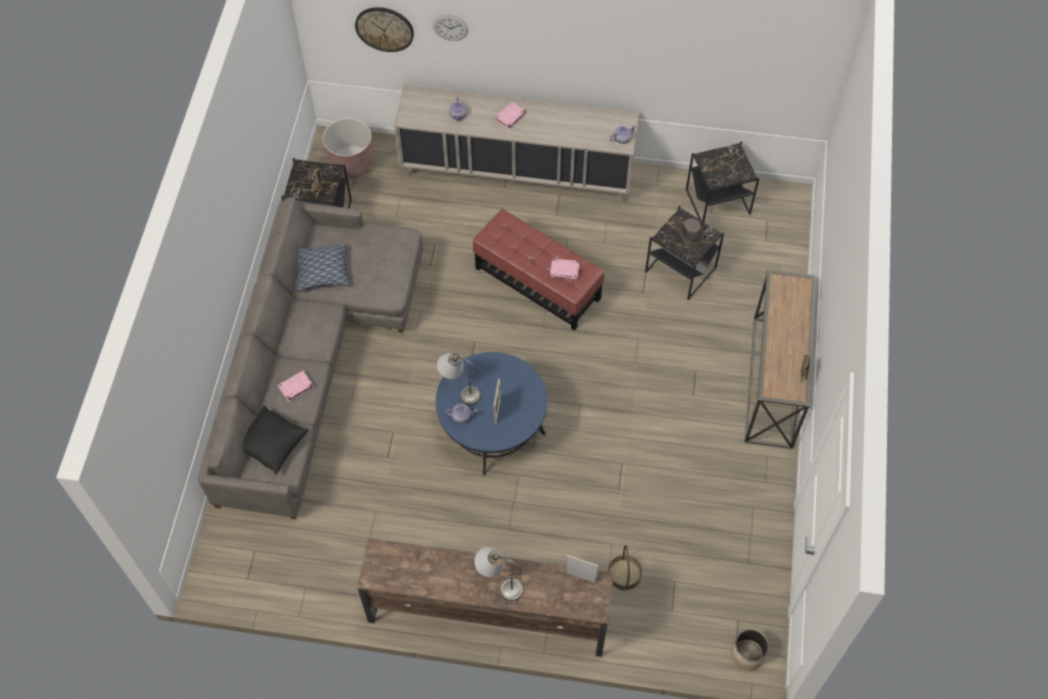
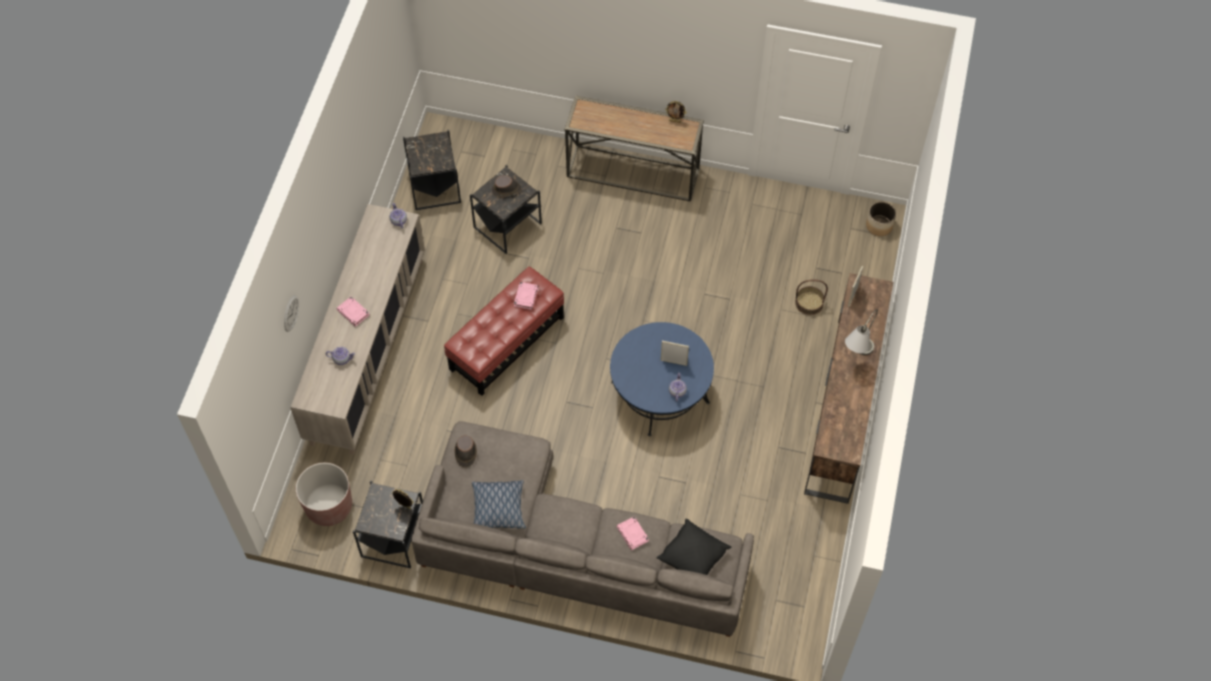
camera: 85 degrees left, 0 degrees up
wall clock [355,7,414,52] -> none
grey table lamp [437,353,481,405] -> none
none -> brown hat [454,435,477,468]

